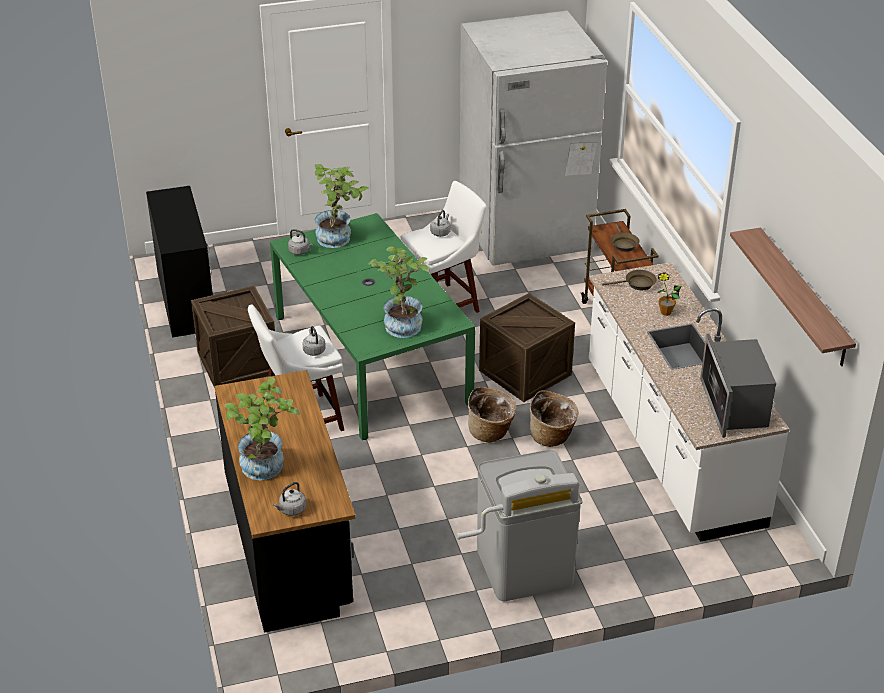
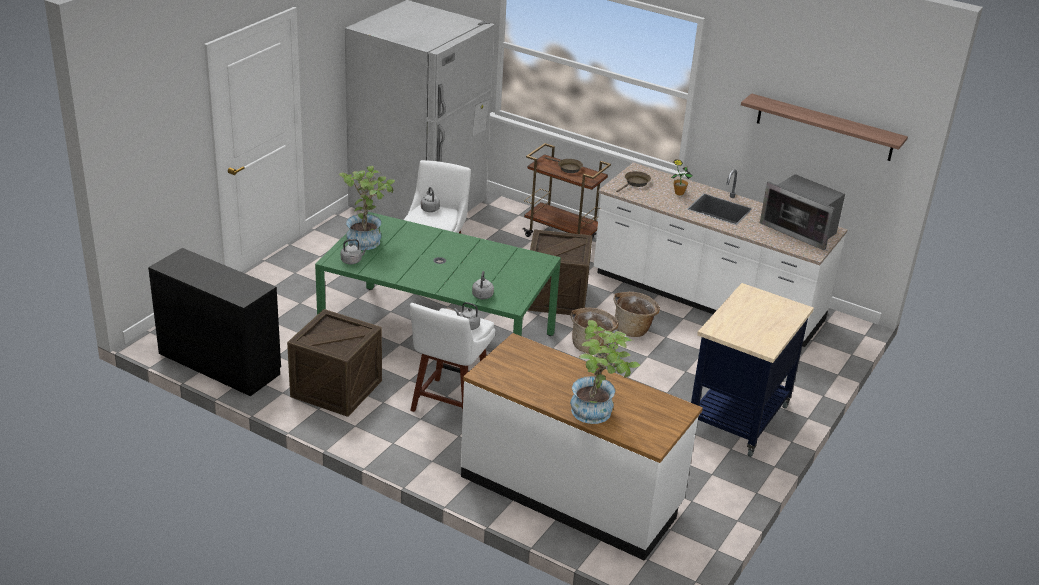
camera: 45 degrees left, 5 degrees down
black counter [215,370,356,633] -> white counter [461,333,703,561]
grey kettle [273,482,306,516] -> grey kettle moved to [472,271,494,299]
potted plant [369,246,430,338] -> none
grey washing machine [457,450,583,601] -> blue cart [691,283,814,457]

